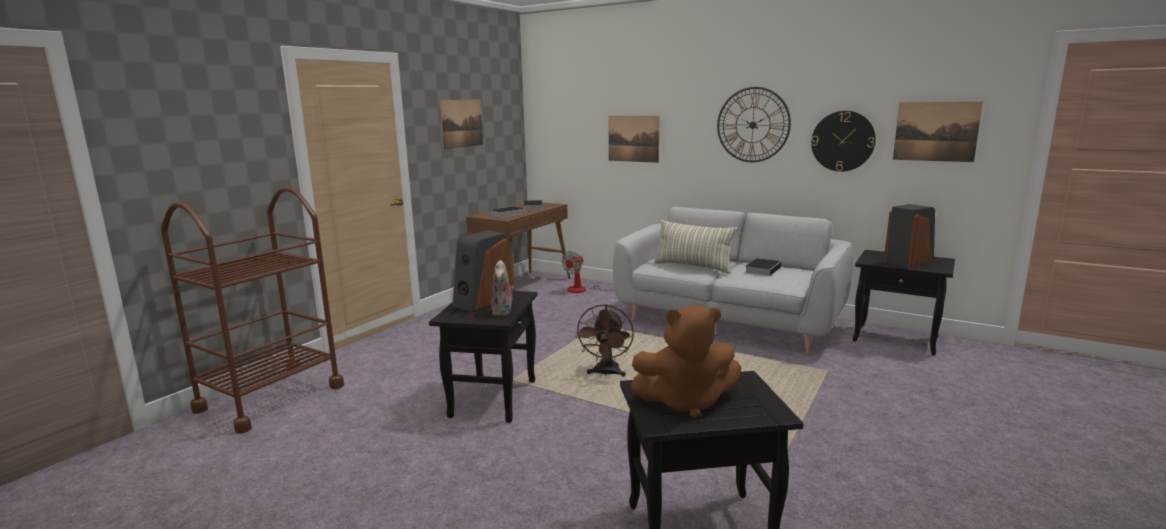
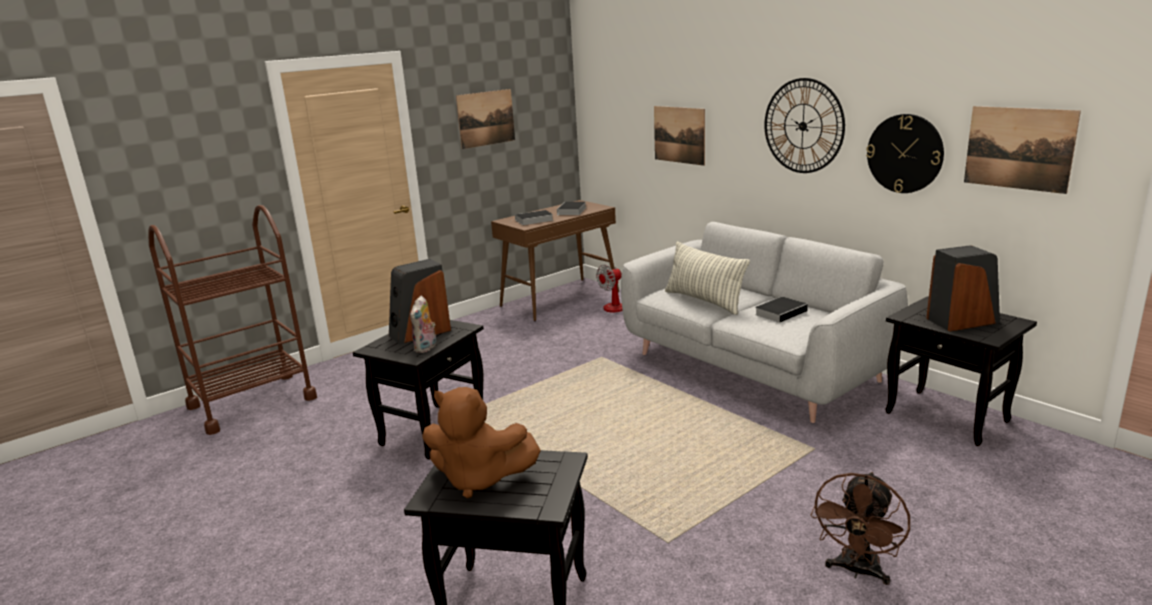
camera: 20 degrees right, 5 degrees up
brown fan [575,304,634,376] -> brown fan moved to [810,472,910,585]

